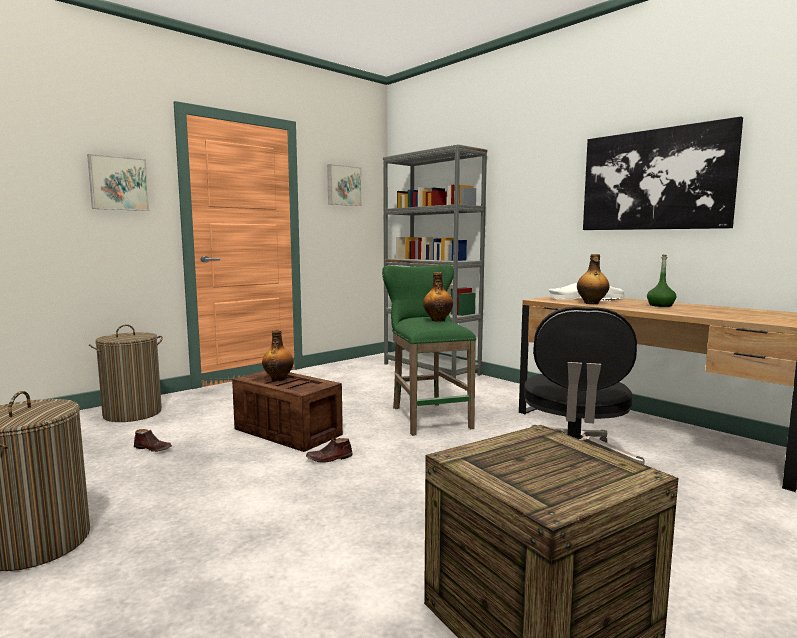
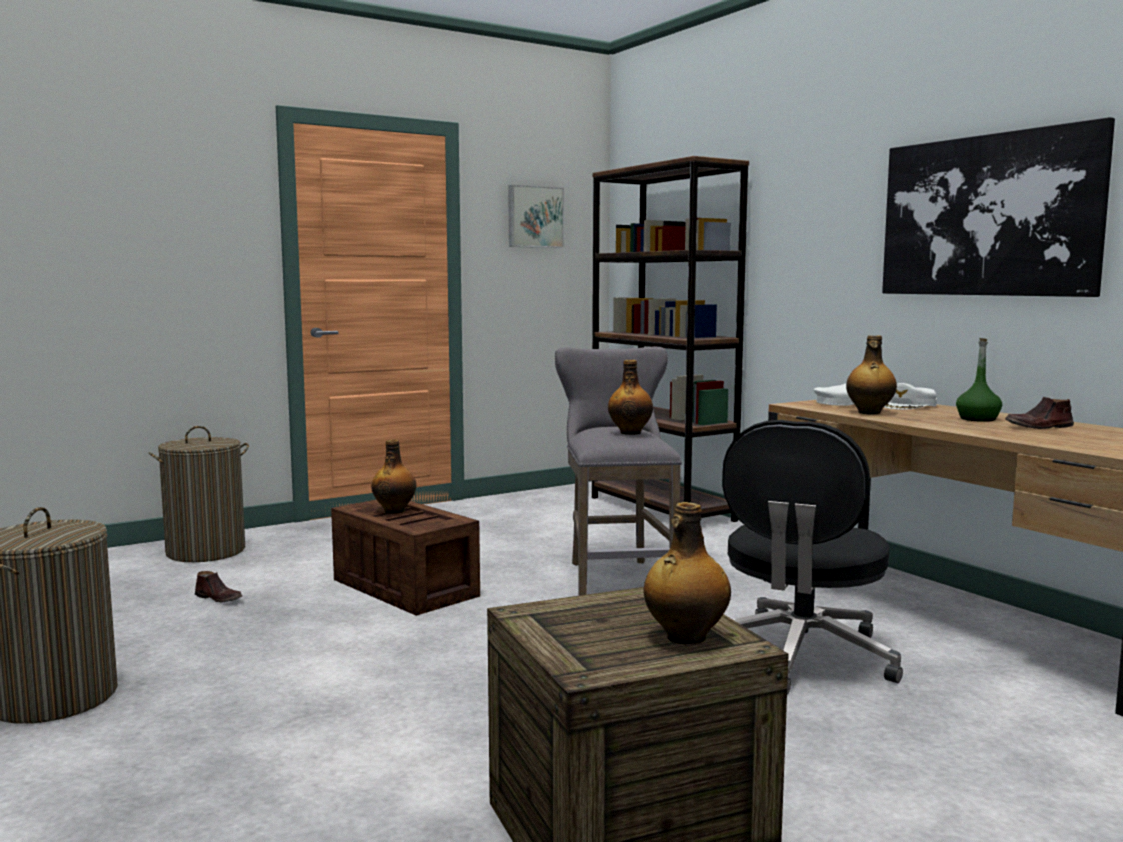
camera: 10 degrees right, 0 degrees up
picture [87,154,150,211] -> none
brown shoe [306,438,353,463] -> brown shoe moved to [1005,397,1074,429]
green stool [382,264,476,436] -> grey stool [555,347,682,596]
grey bookcase [383,144,488,378] -> brown bookcase [592,156,749,522]
none -> bottle [644,502,731,644]

